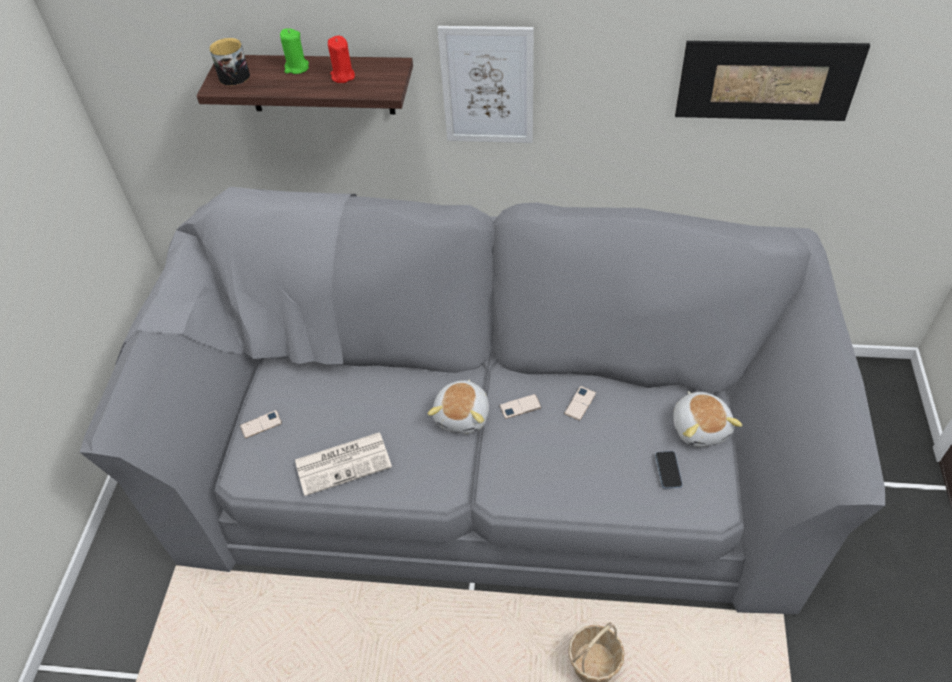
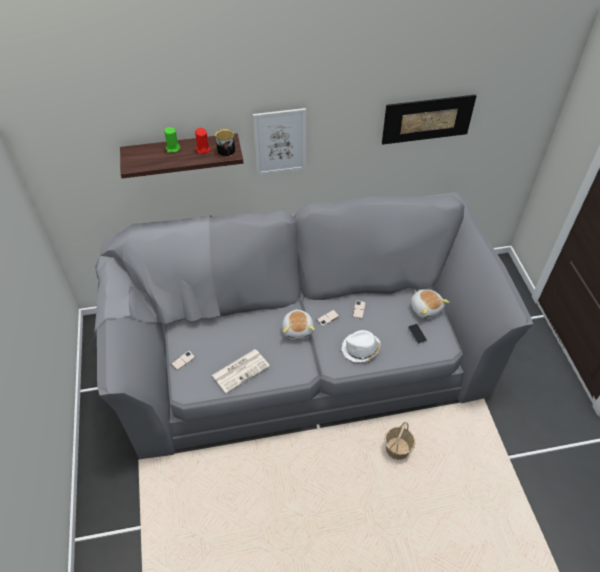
camera: 20 degrees left, 0 degrees up
mug [209,38,250,86] -> mug moved to [215,129,235,156]
none -> white hat [341,330,381,362]

